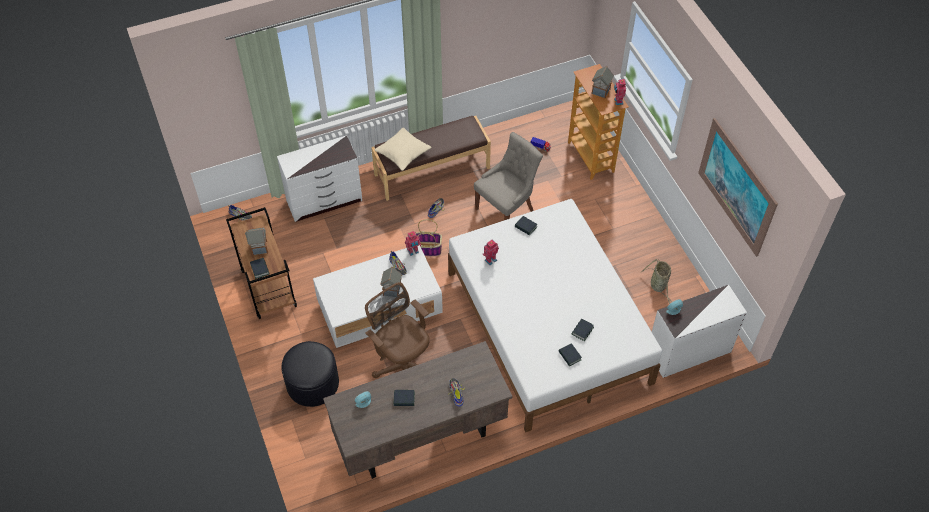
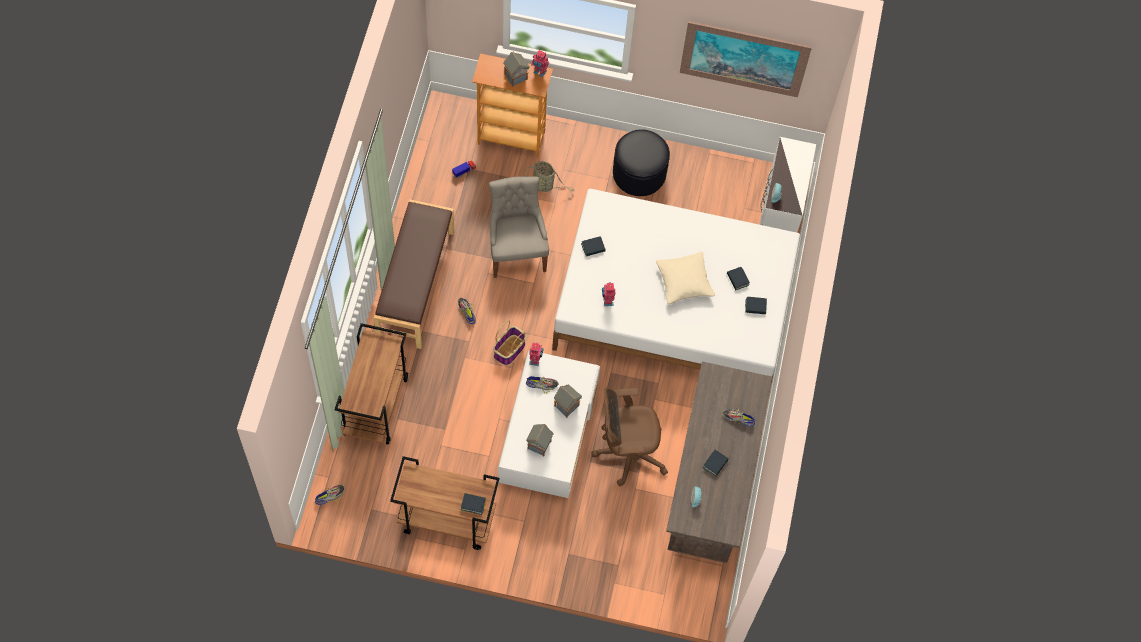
camera: 60 degrees left, 10 degrees up
toy house [245,228,268,256] -> toy house moved to [526,424,554,456]
white dresser [277,135,362,222] -> brown cart [335,323,408,445]
black ottoman [281,341,339,407] -> black ottoman moved to [613,129,670,196]
beige pillow [375,127,431,171] -> beige pillow moved to [656,252,715,304]
basket [641,259,672,303] -> basket moved to [524,161,574,192]

